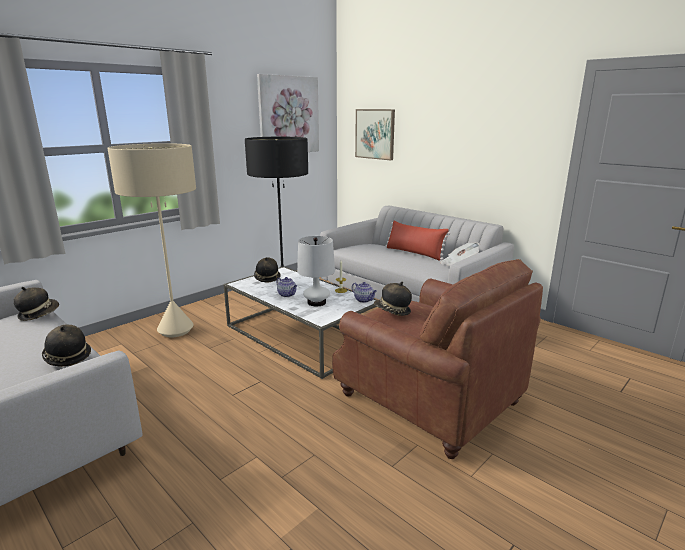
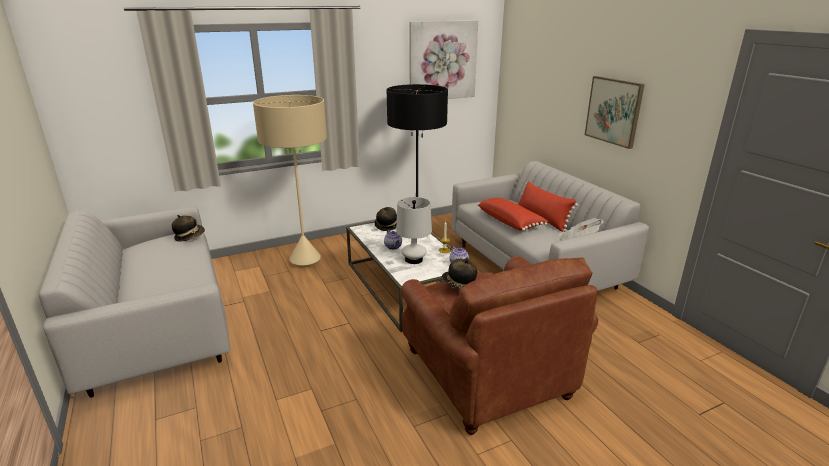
camera: 20 degrees right, 5 degrees up
hat [42,325,91,367] -> none
picture [355,109,395,160] -> picture moved to [585,76,645,149]
none -> red pillow [477,198,548,231]

